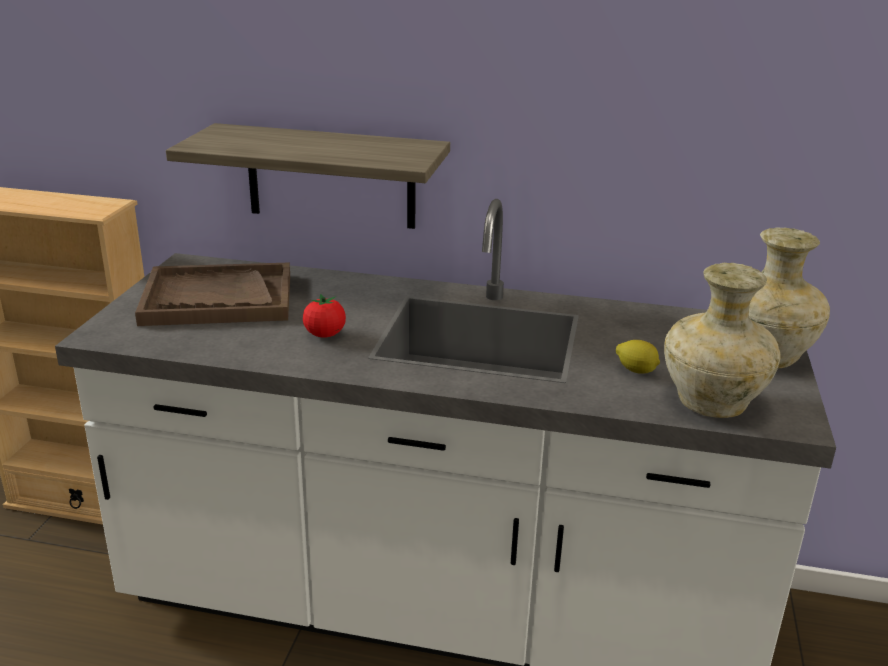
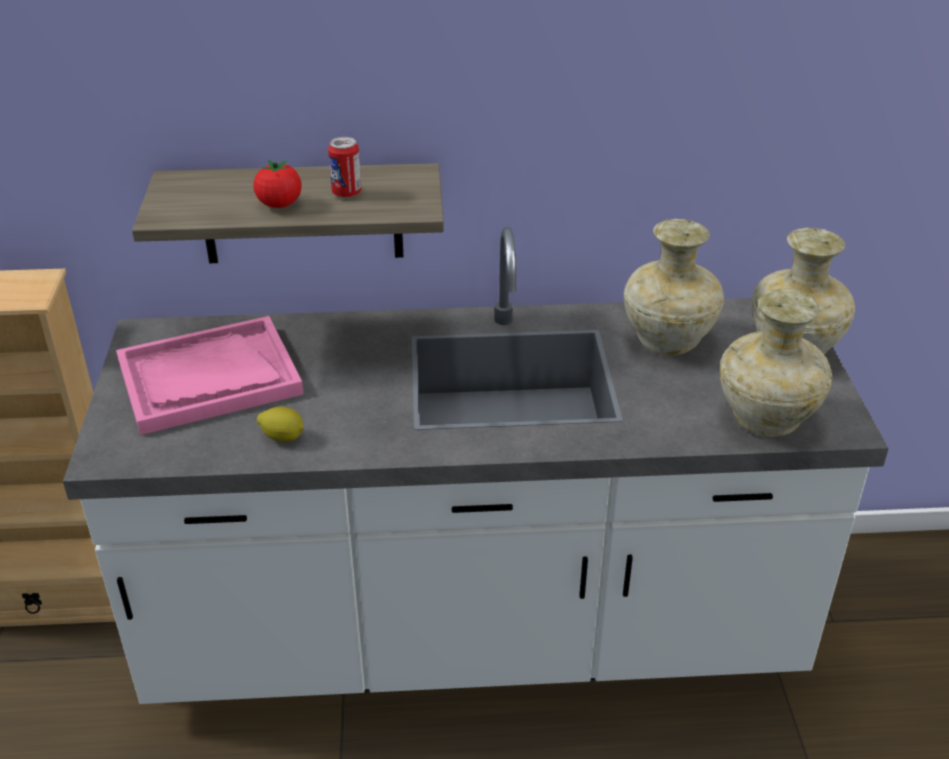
camera: 15 degrees left, 10 degrees up
brown tray [135,262,290,326] -> pink tray [116,316,304,435]
tomato [303,294,346,338] -> tomato moved to [253,160,302,208]
lemon [616,340,660,374] -> lemon moved to [257,407,304,442]
none -> can [328,137,361,198]
none -> beige vase [624,219,724,356]

